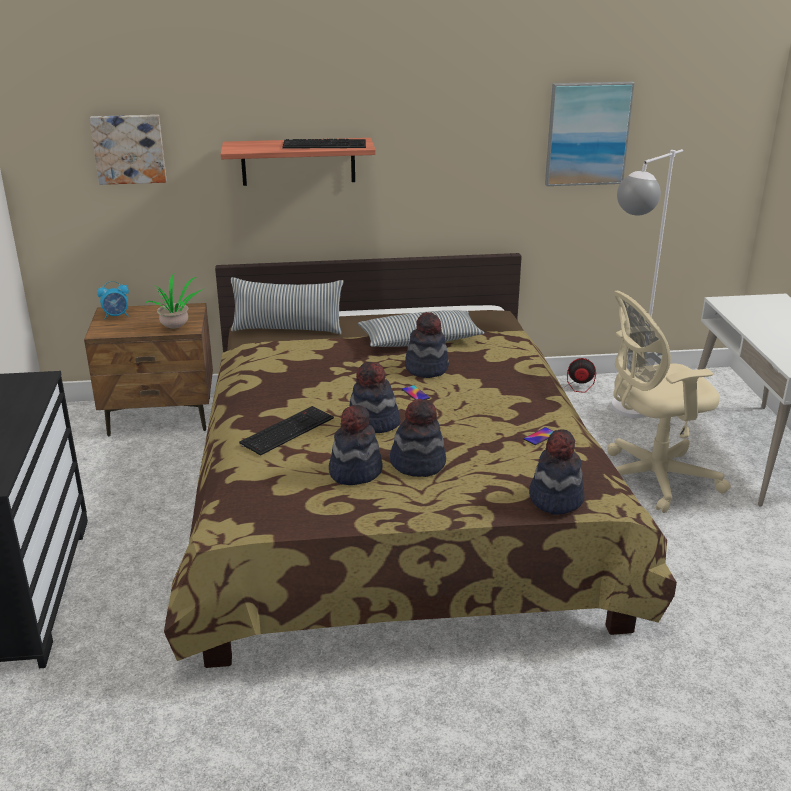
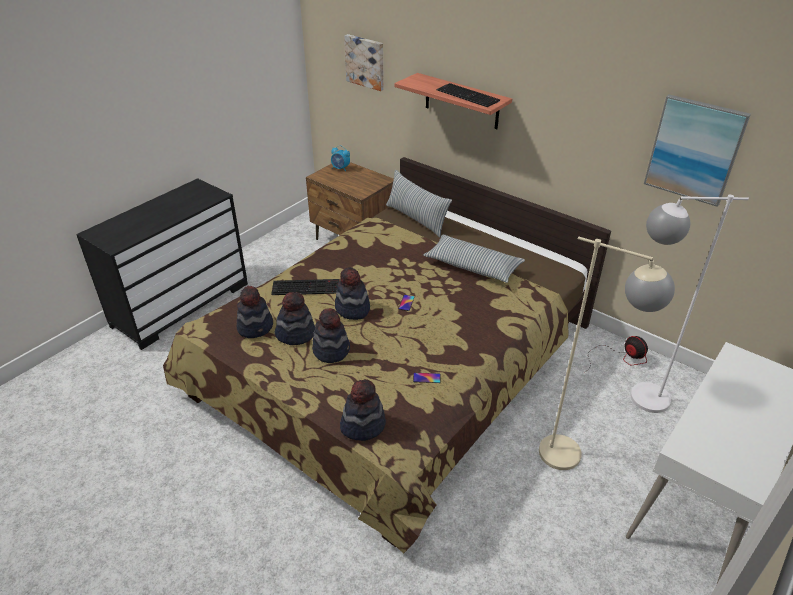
camera: 45 degrees right, 10 degrees up
potted plant [145,274,205,329] -> none
hat [405,312,449,378] -> hat moved to [237,286,273,338]
beige office chair [607,291,731,513] -> beige floor lamp [539,236,675,470]

